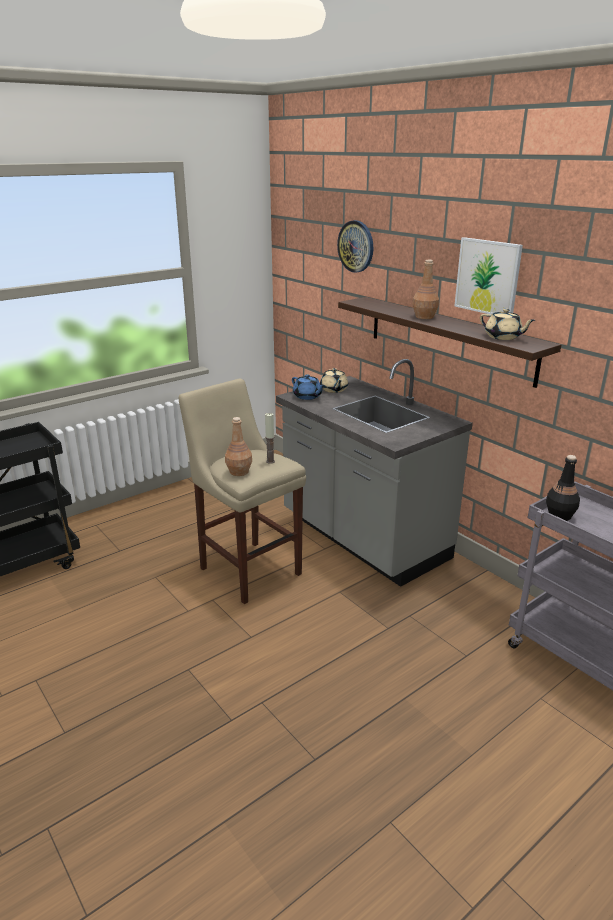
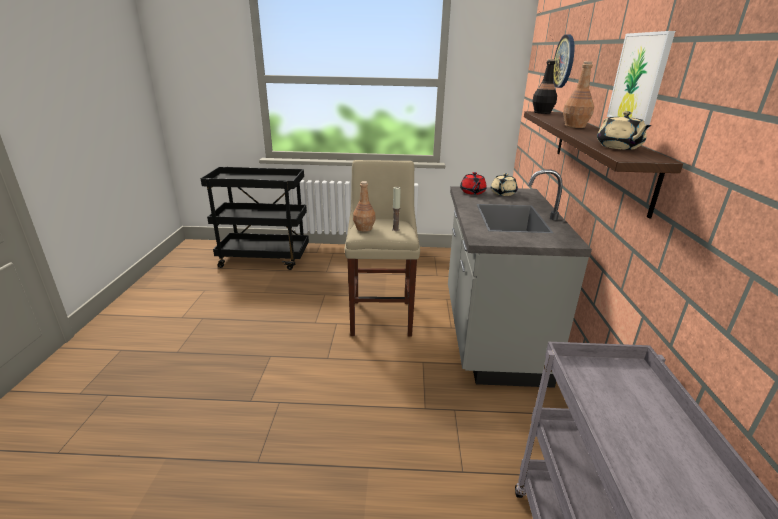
camera: 40 degrees right, 0 degrees up
blue teapot [292,374,325,400] -> red teapot [460,172,487,195]
black bottle [546,455,580,521] -> black bottle moved to [532,59,557,114]

